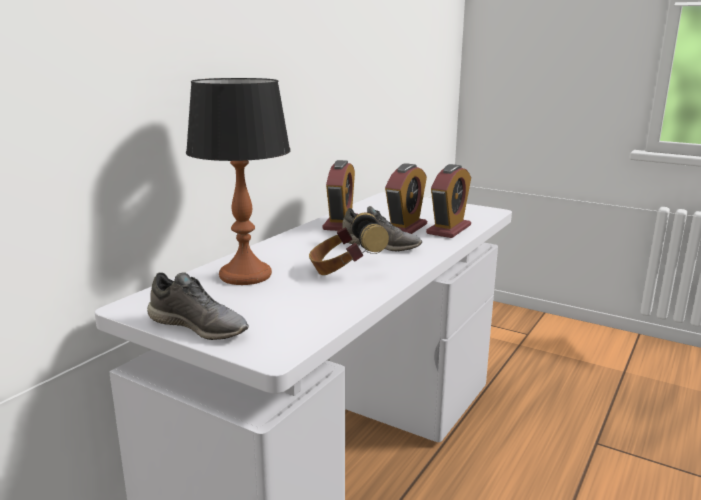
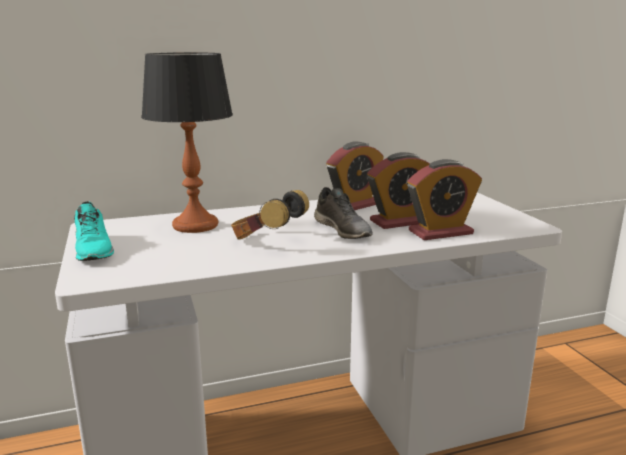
camera: 40 degrees right, 0 degrees up
grey shoe [147,272,249,340] -> turquoise shoe [74,201,114,261]

